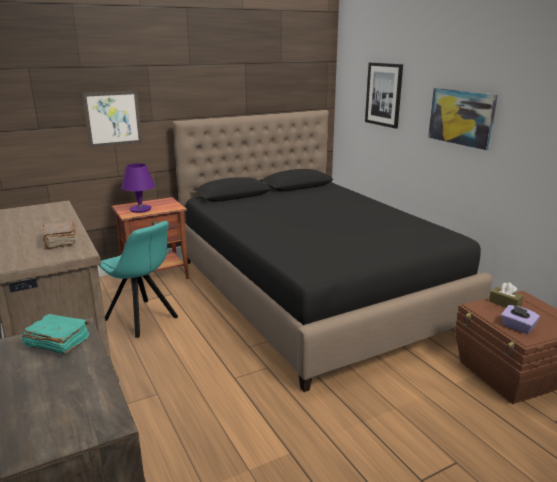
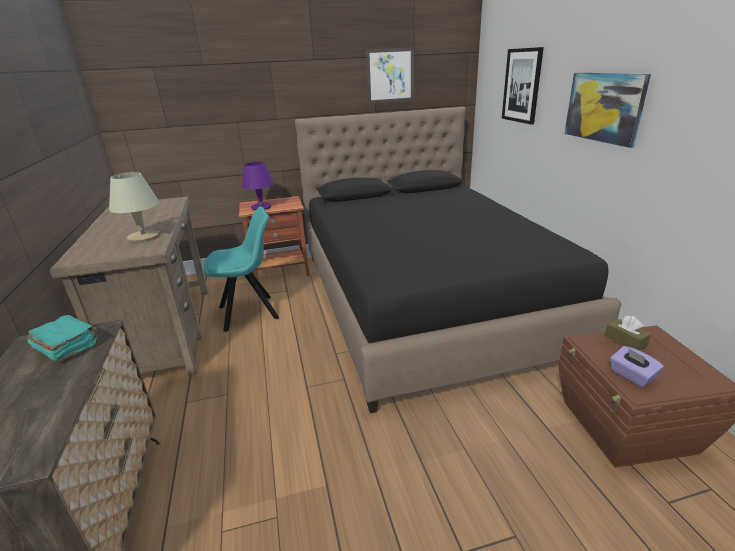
camera: 15 degrees right, 5 degrees up
brown book [43,221,77,249] -> beige table lamp [109,172,160,242]
picture [82,91,142,147] -> picture moved to [366,47,414,103]
turquoise chair [99,221,178,338] -> turquoise chair turned 75 degrees counterclockwise [204,207,279,332]

